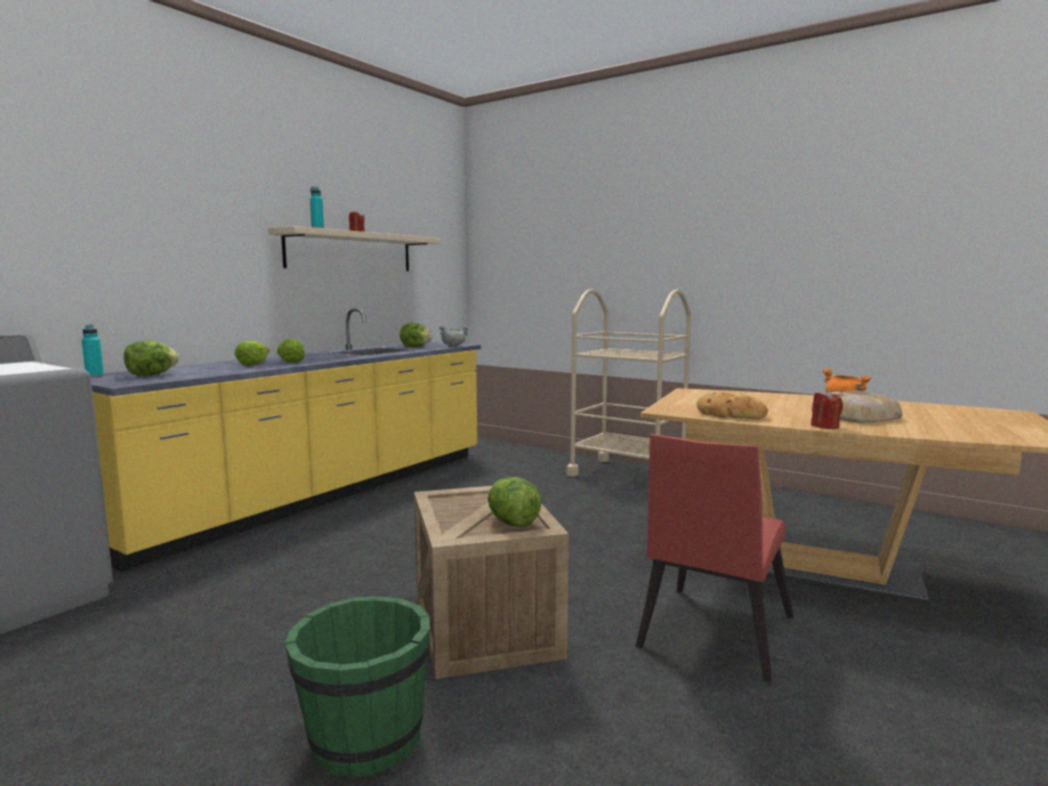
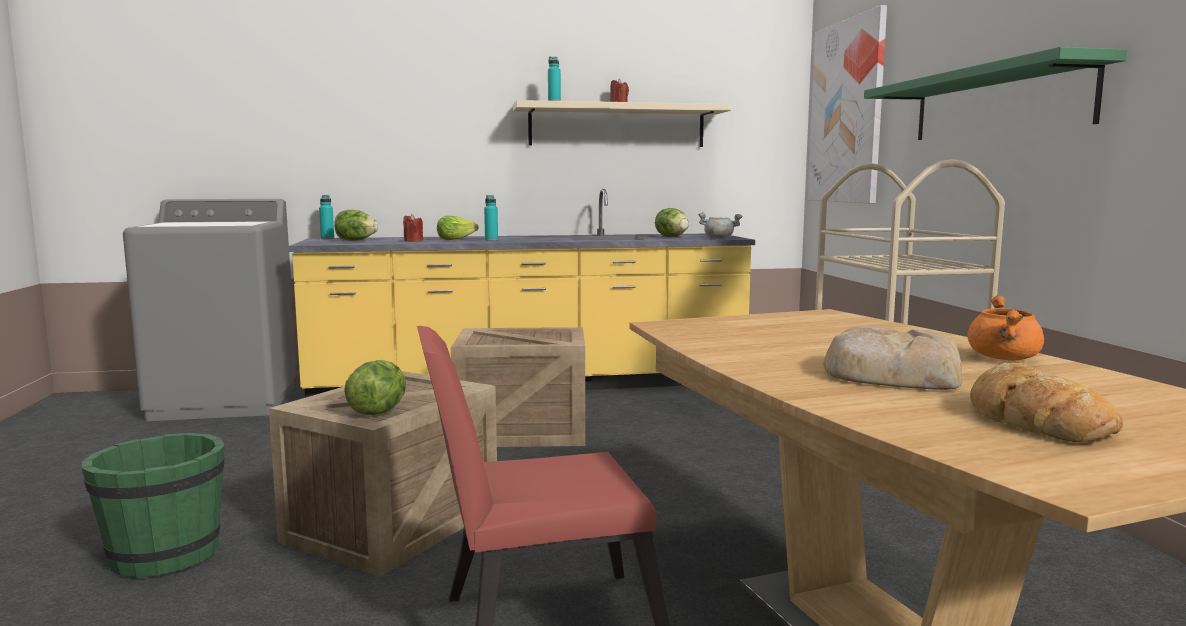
camera: 45 degrees right, 0 degrees up
lettuce [277,339,305,363] -> turquoise bottle [484,195,498,241]
bread [697,392,768,419] -> bread moved to [970,363,1123,442]
red candle [811,390,843,429] -> red candle moved to [403,214,423,242]
none -> crate [451,327,585,447]
none -> picture [808,5,887,203]
none -> green shelf [864,47,1127,140]

